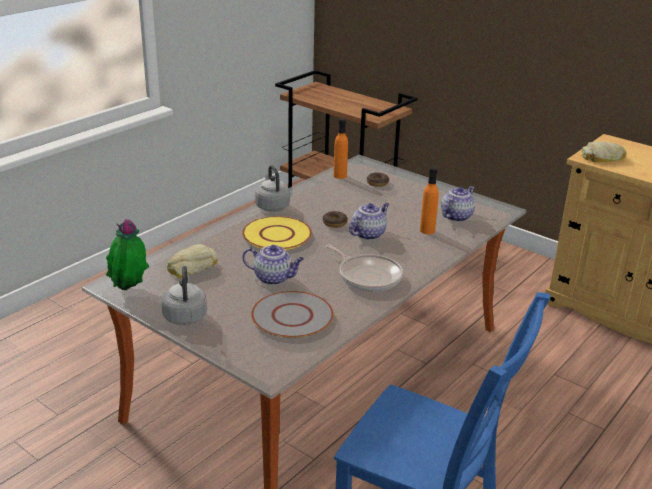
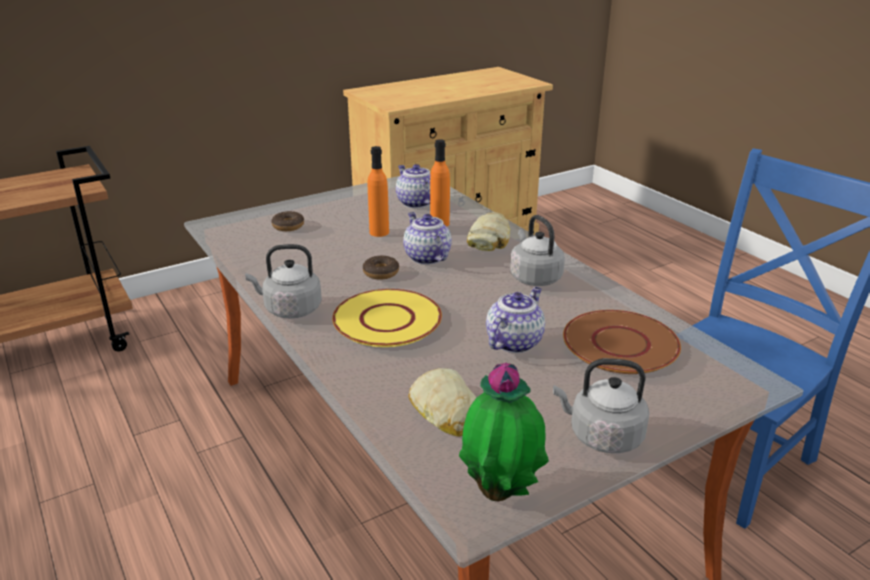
camera: 70 degrees left, 0 degrees up
grey plate [251,291,334,338] -> brown plate [563,310,681,374]
frying pan [326,244,403,291] -> grey kettle [510,215,565,286]
orange bottle [334,118,348,179] -> orange bottle moved to [368,146,389,237]
bread [582,141,626,162] -> bread moved to [467,212,510,251]

